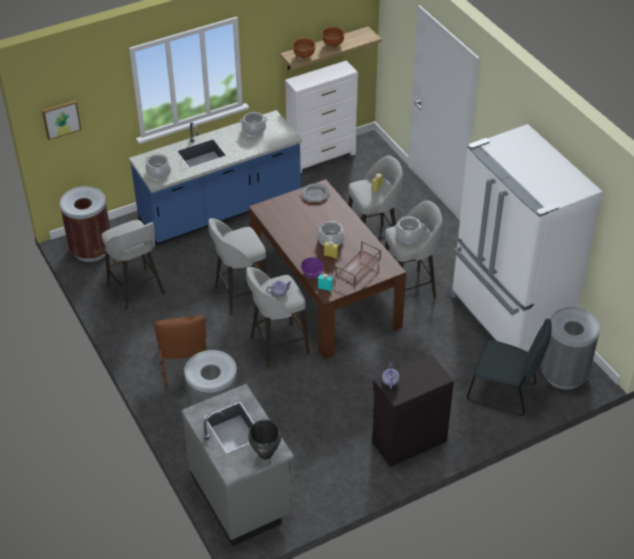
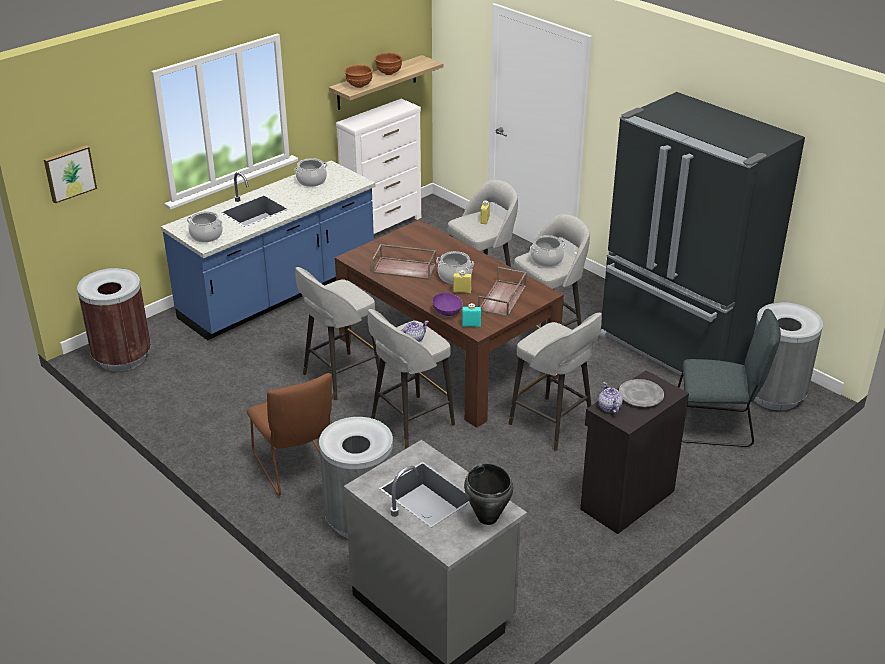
camera: 15 degrees left, 10 degrees down
grey stool [102,220,165,310] -> grey stool moved to [509,313,602,451]
grey plate [301,183,330,202] -> grey plate moved to [619,379,664,407]
white fridge [451,124,603,352] -> black fridge [599,92,805,375]
none -> brown tray [372,244,436,280]

